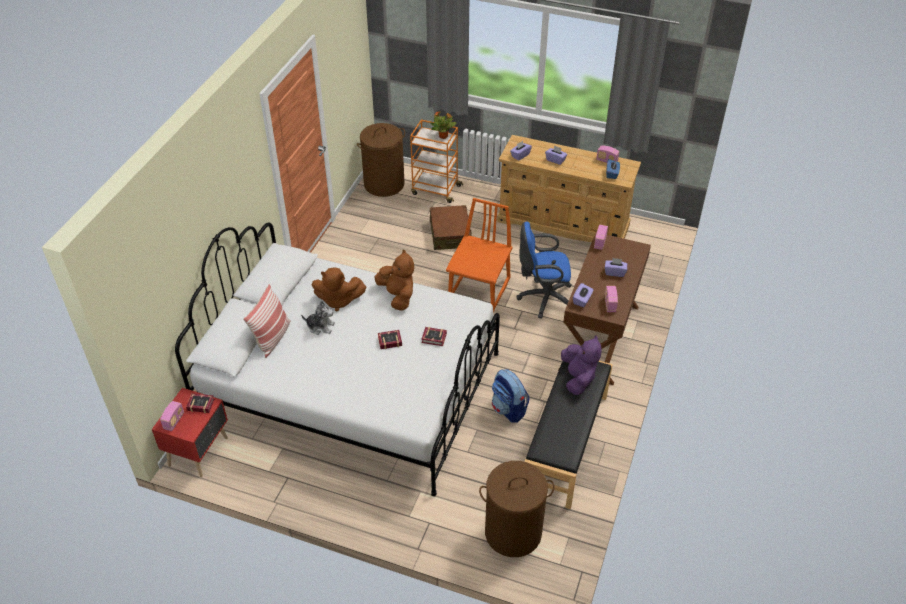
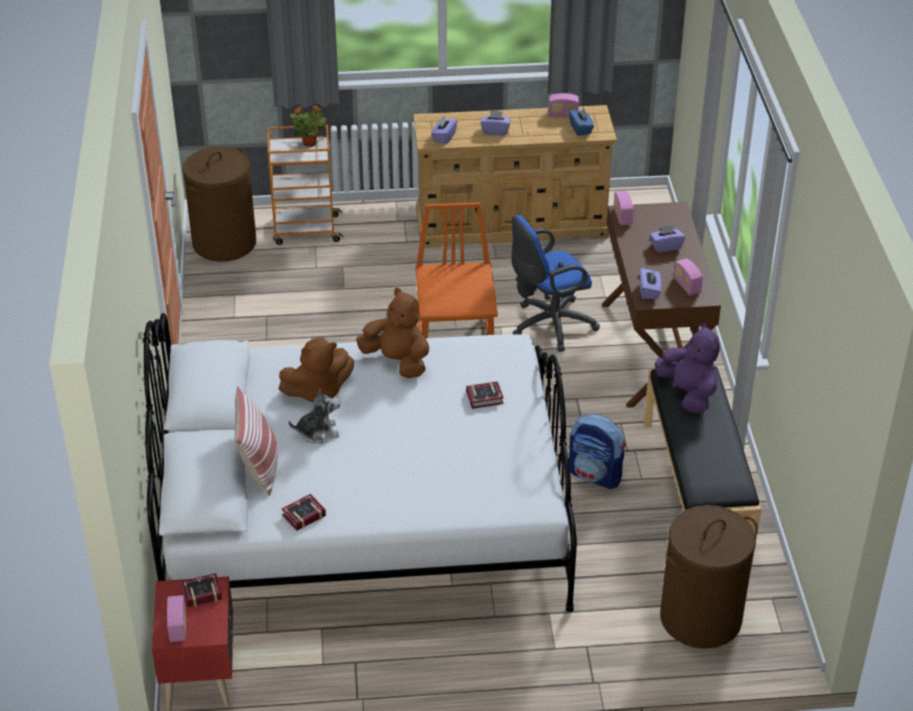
camera: 25 degrees left, 5 degrees down
book [378,330,402,349] -> book moved to [281,494,326,531]
brown suitcase [430,205,472,250] -> none

